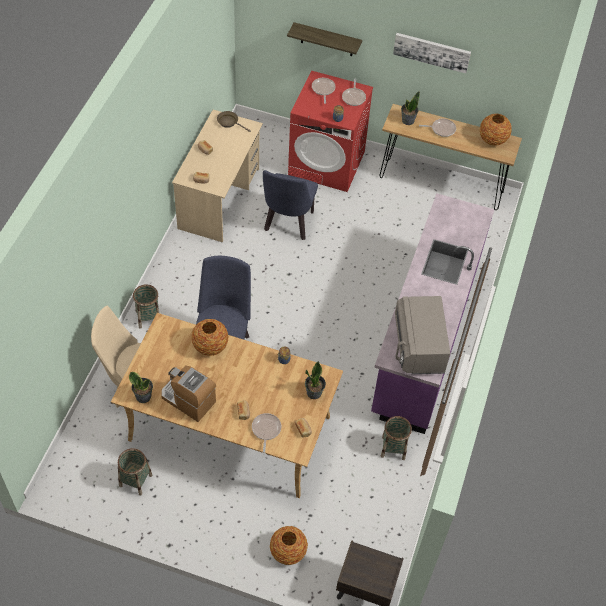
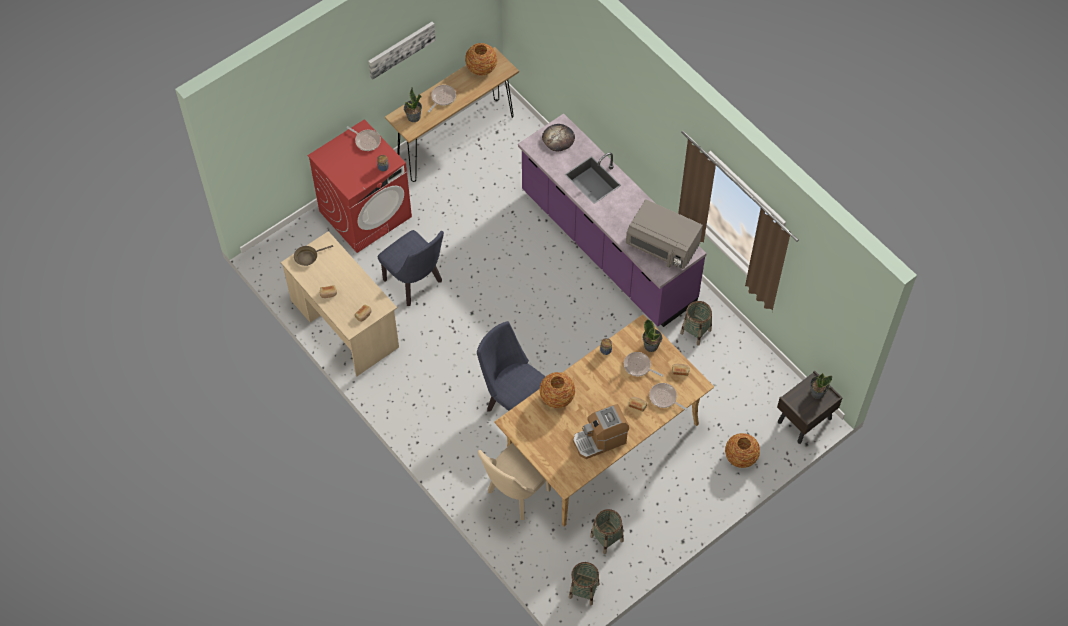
camera: 55 degrees left, 5 degrees up
potted plant [129,372,153,403] -> potted plant moved to [810,373,832,399]
basket [133,284,159,329] -> basket moved to [569,562,599,605]
shelf [287,22,362,56] -> none
frying pan [312,78,335,104] -> frying pan moved to [624,352,663,377]
none -> bread [542,124,575,151]

